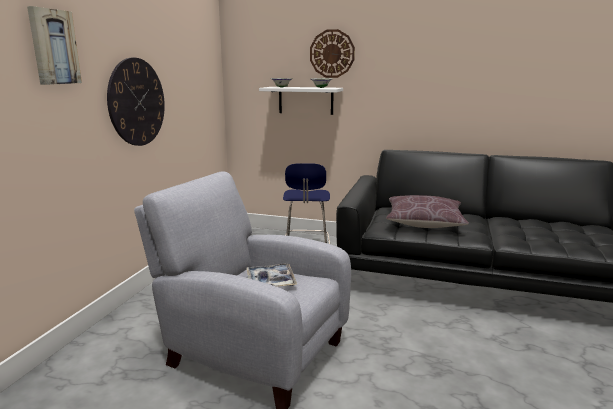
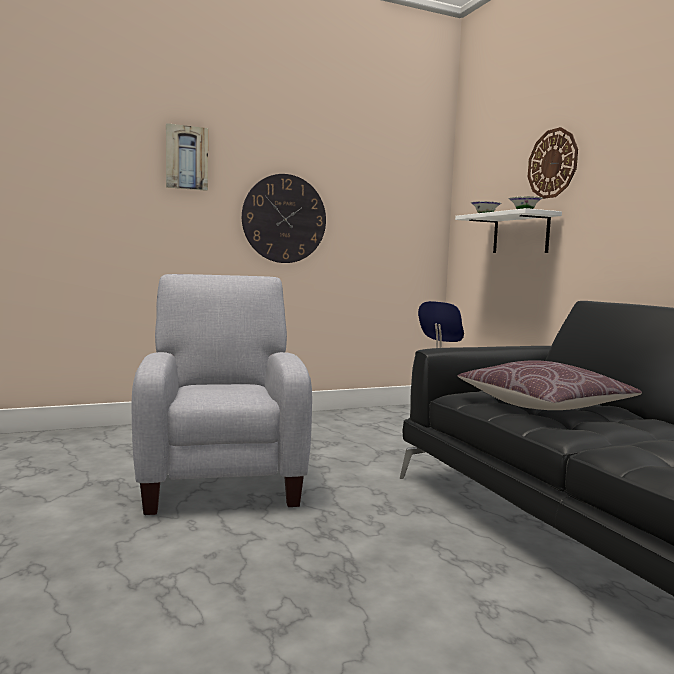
camera: 50 degrees right, 10 degrees down
tray [247,263,297,287] -> none

